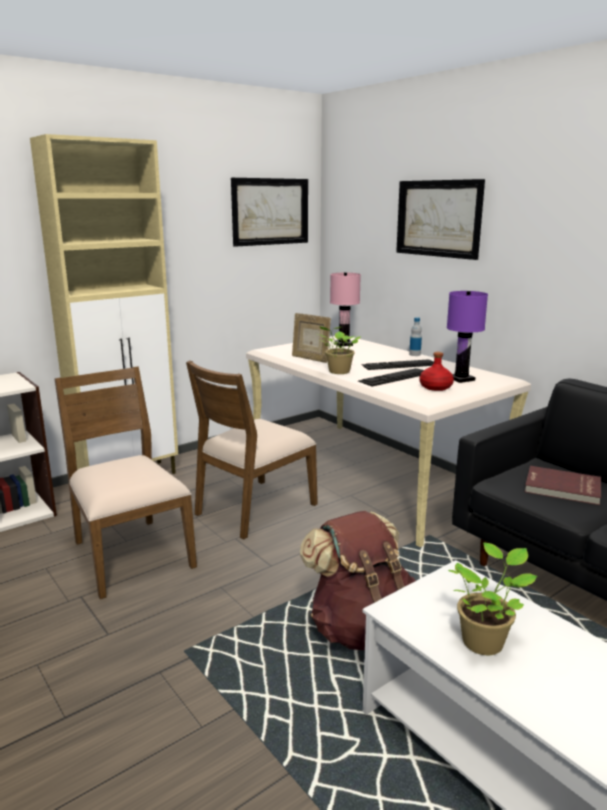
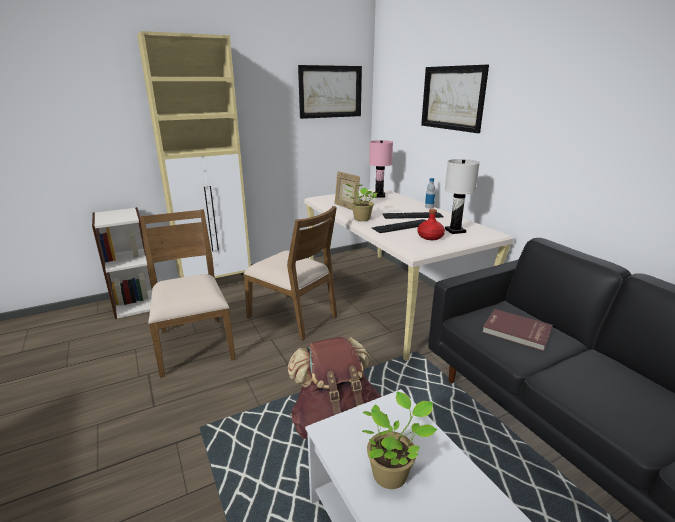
camera: 10 degrees right, 5 degrees up
brown chair [186,360,318,539] -> brown chair turned 105 degrees counterclockwise [244,206,337,340]
purple table lamp [447,291,488,383] -> white table lamp [445,159,480,234]

